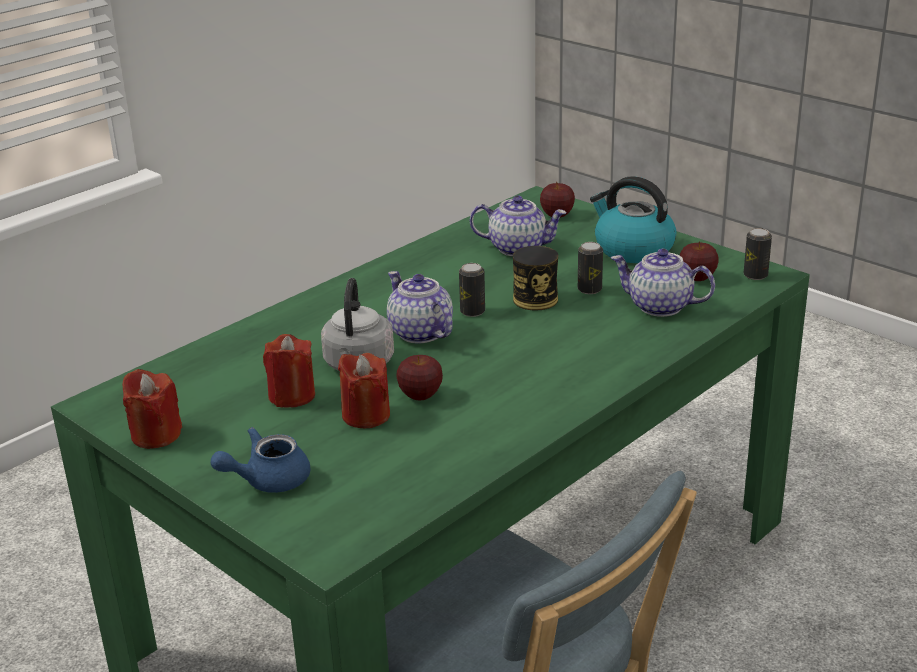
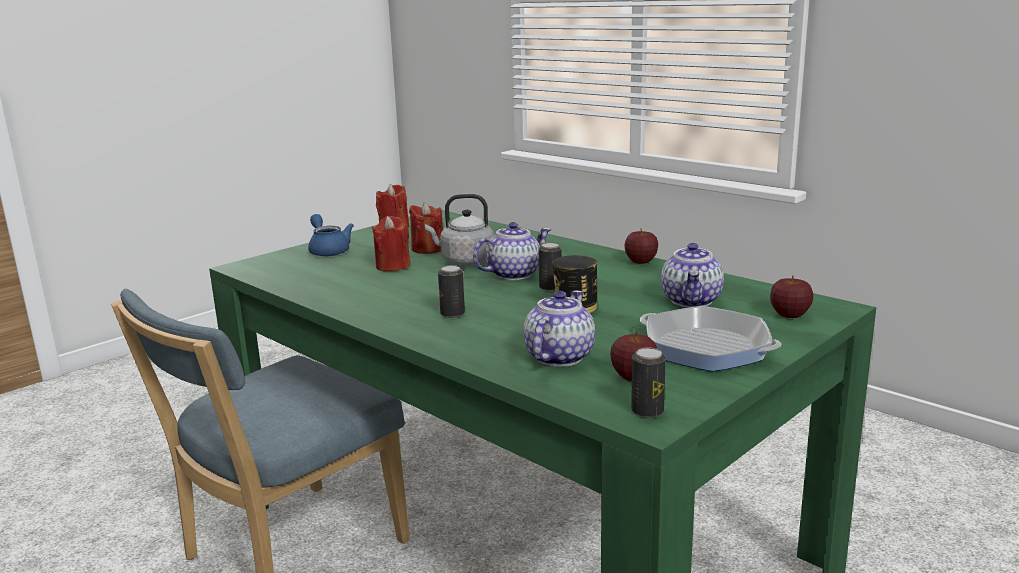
camera: 90 degrees right, 10 degrees down
apple [396,355,443,401] -> apple moved to [624,229,658,264]
can [578,242,603,294] -> can moved to [438,265,465,318]
kettle [590,176,677,263] -> frying pan [640,306,781,372]

